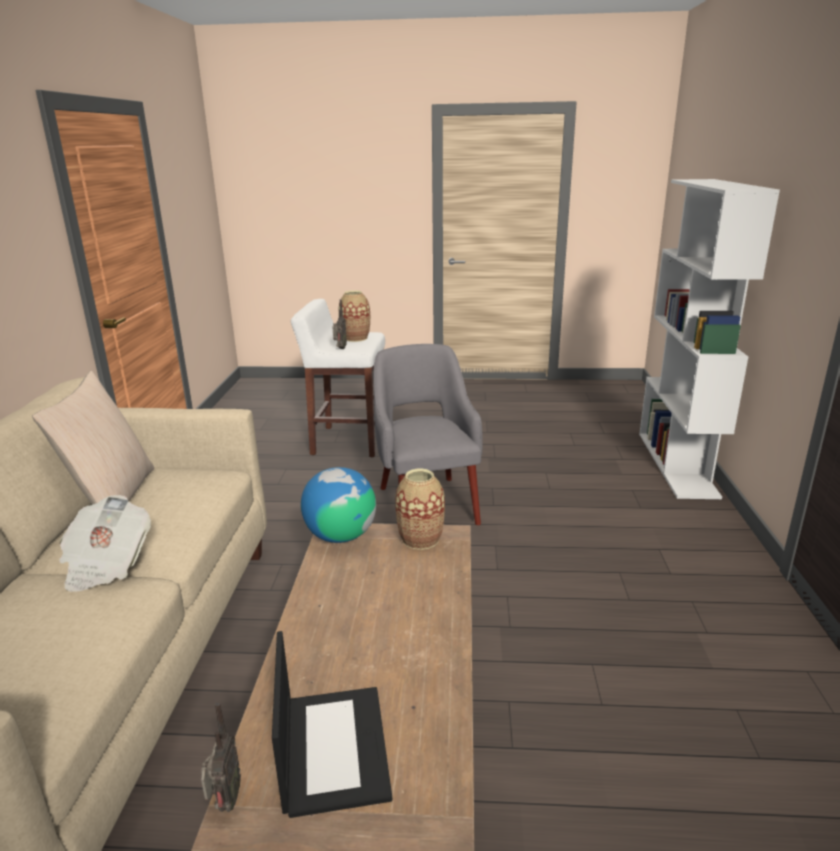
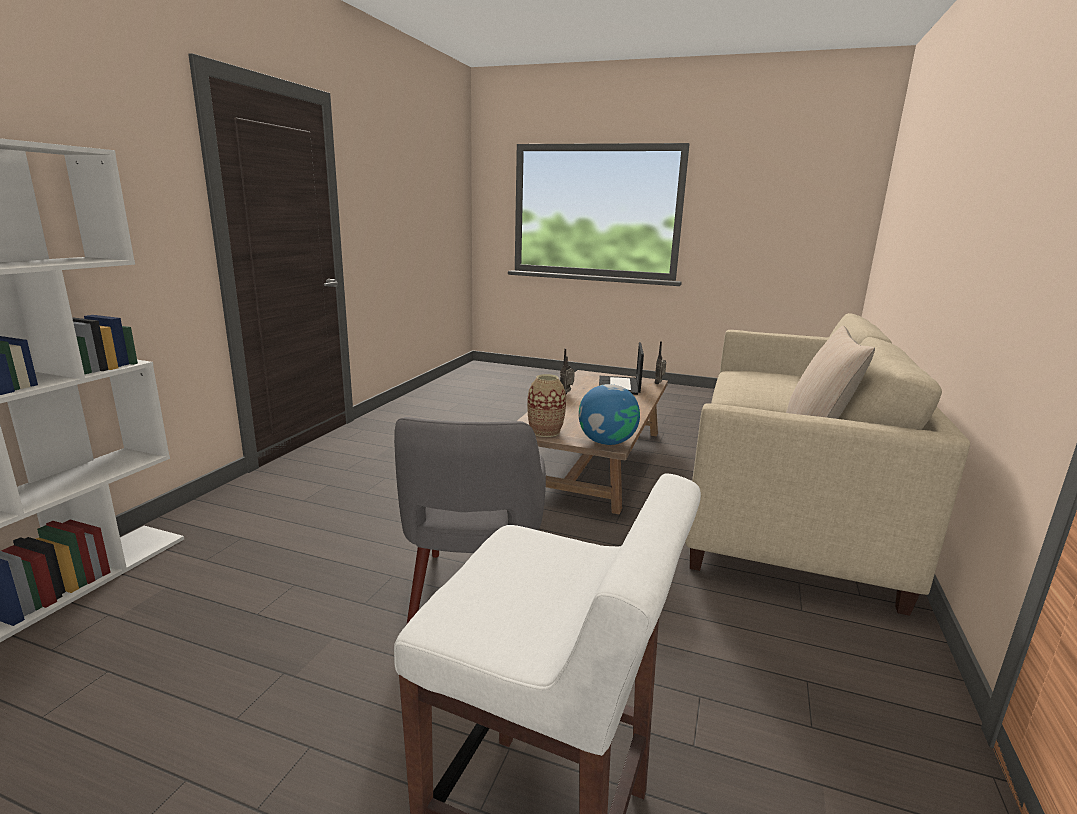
camera: 165 degrees left, 5 degrees down
newspaper [59,495,151,592] -> none
radio [332,299,347,349] -> radio moved to [560,349,575,394]
vase [338,290,370,342] -> none

